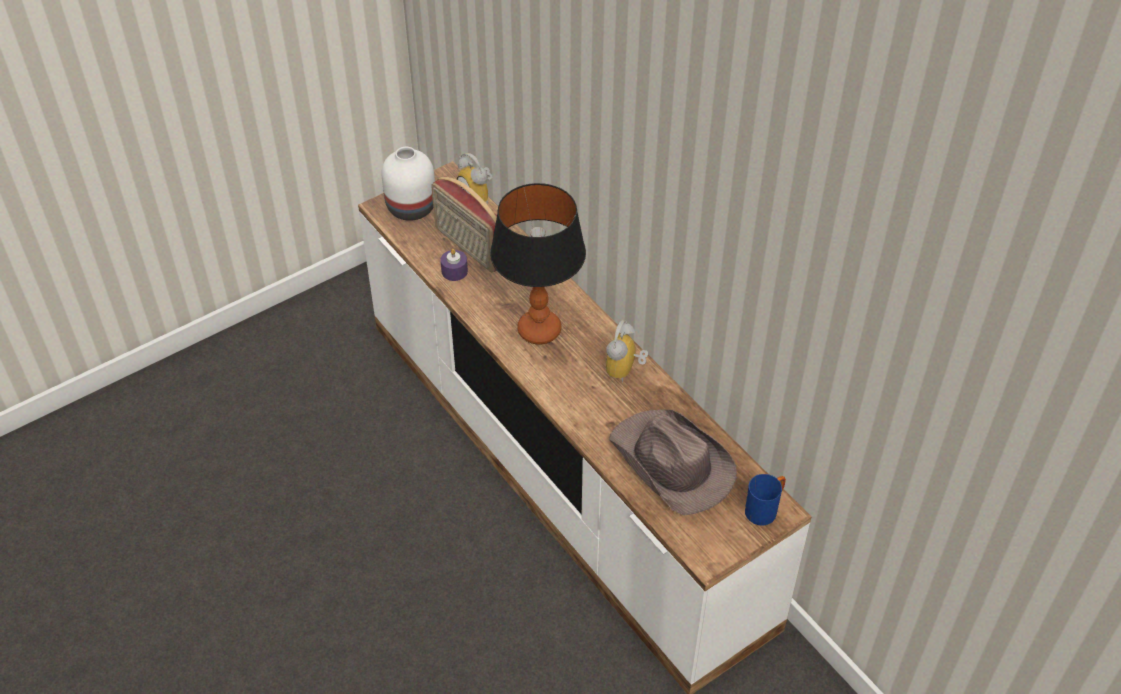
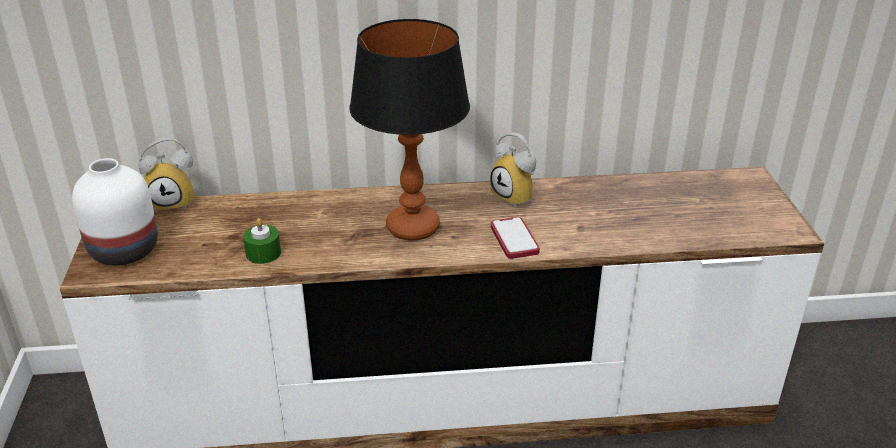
camera: 60 degrees left, 15 degrees down
radio [431,176,497,273] -> none
purple candle [441,249,468,281] -> green candle [243,218,281,264]
brown hat [609,410,737,516] -> none
blue mug [745,474,786,526] -> none
none -> phone [491,217,540,259]

